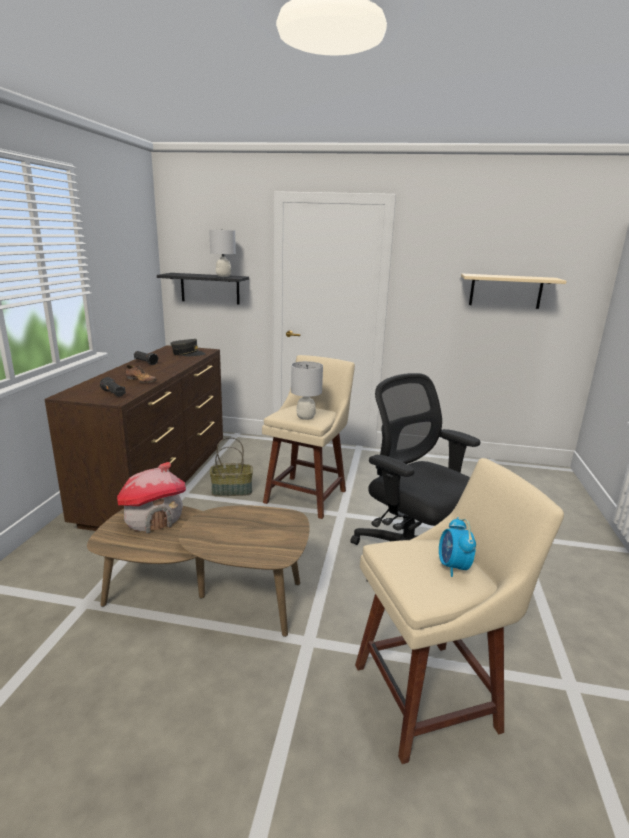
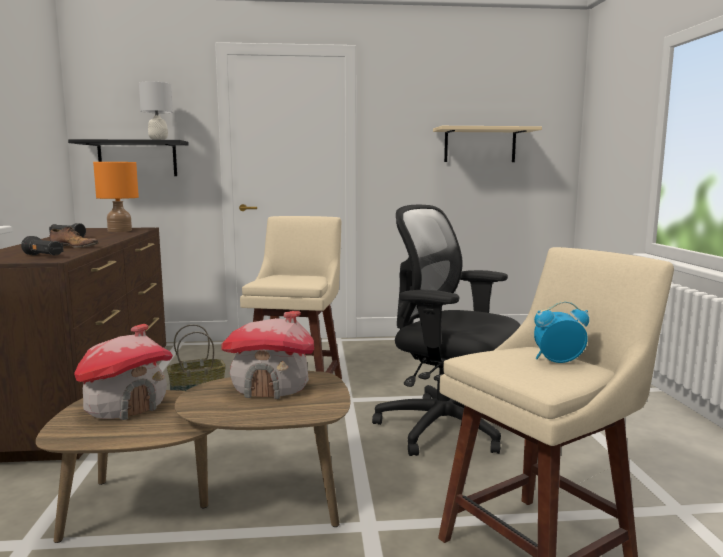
camera: 15 degrees left, 10 degrees down
grey cap [170,339,206,356] -> orange table lamp [93,162,139,232]
grey table lamp [291,361,323,420] -> none
alarm clock [439,517,476,577] -> alarm clock turned 105 degrees clockwise [534,301,589,363]
none -> toy house [221,311,314,399]

